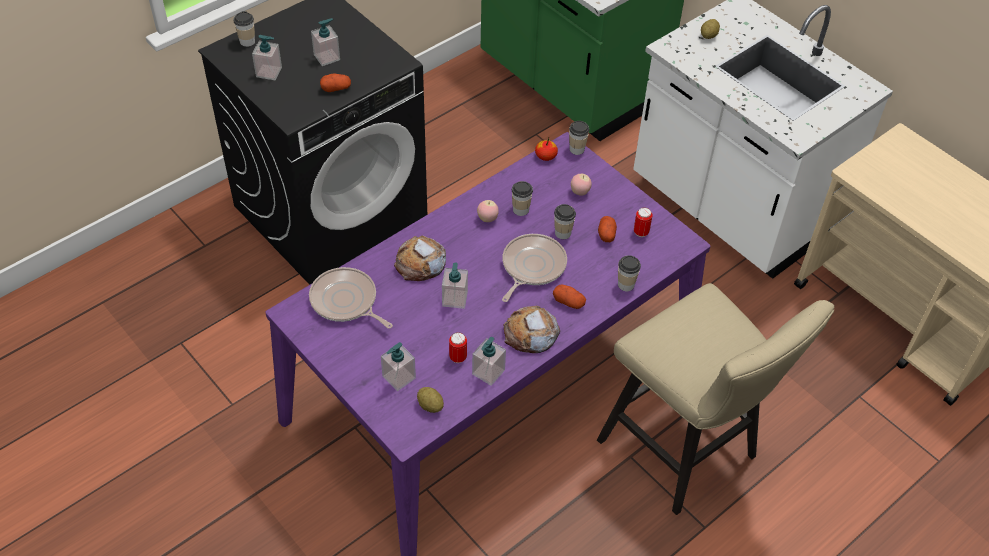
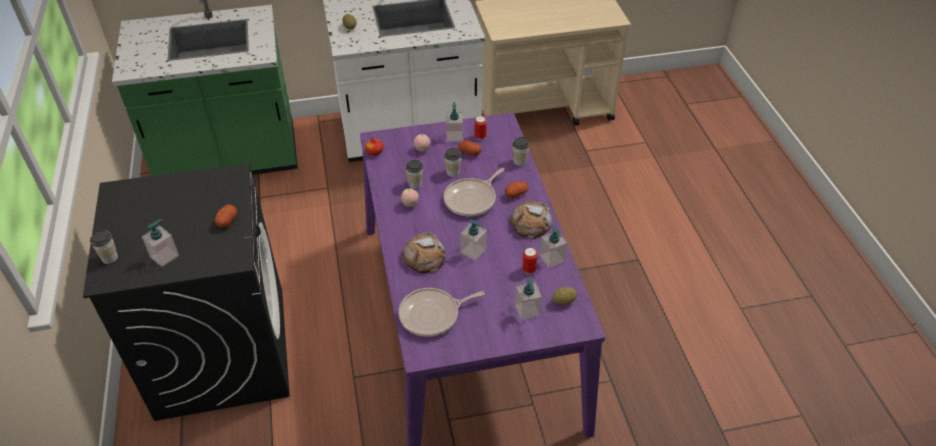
camera: 60 degrees left, 5 degrees down
soap dispenser [311,18,340,66] -> soap dispenser moved to [446,102,463,142]
frying pan [502,234,567,302] -> frying pan turned 105 degrees counterclockwise [444,168,505,217]
cup [569,121,589,155] -> none
beige stool [597,283,834,515] -> none

